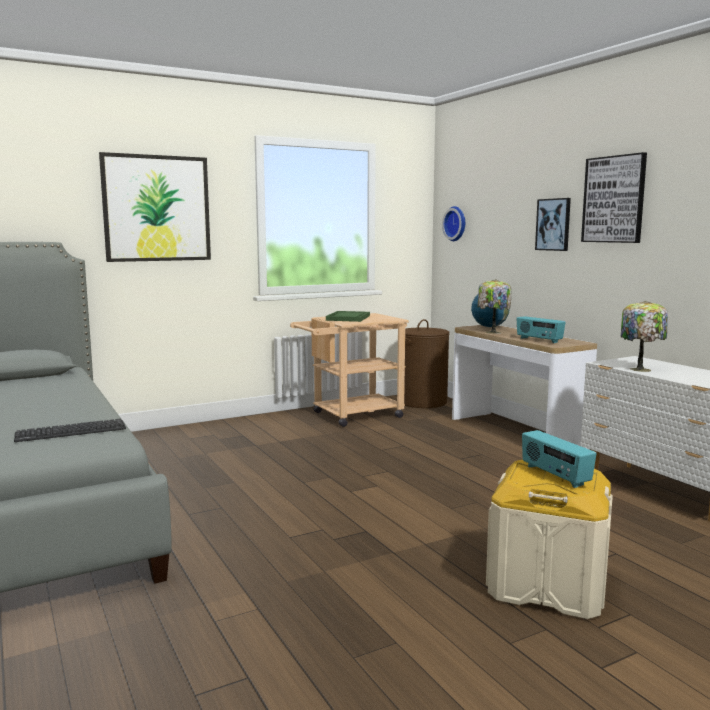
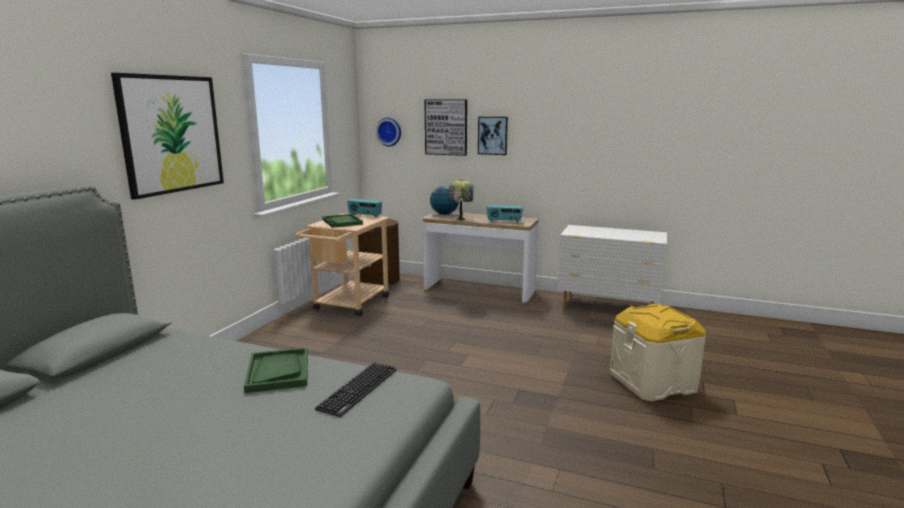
camera: 40 degrees left, 5 degrees up
radio [522,430,596,488] -> radio moved to [347,199,382,218]
picture [581,152,647,243] -> picture moved to [424,99,467,156]
table lamp [621,301,668,372] -> none
none -> green tray [244,348,308,393]

